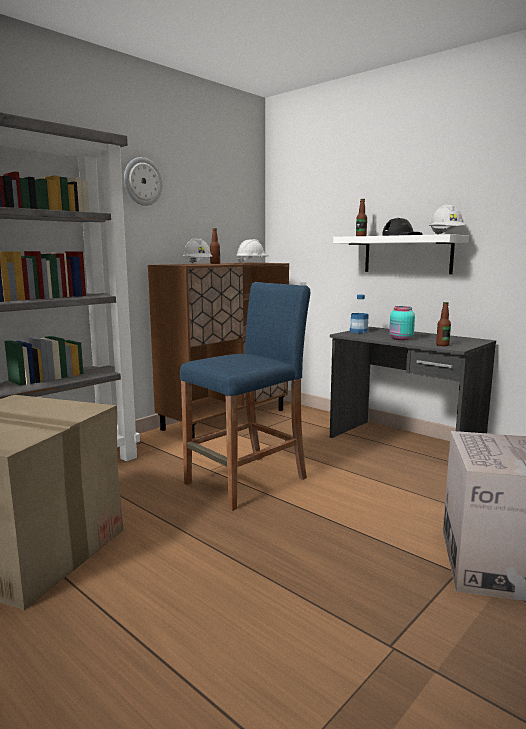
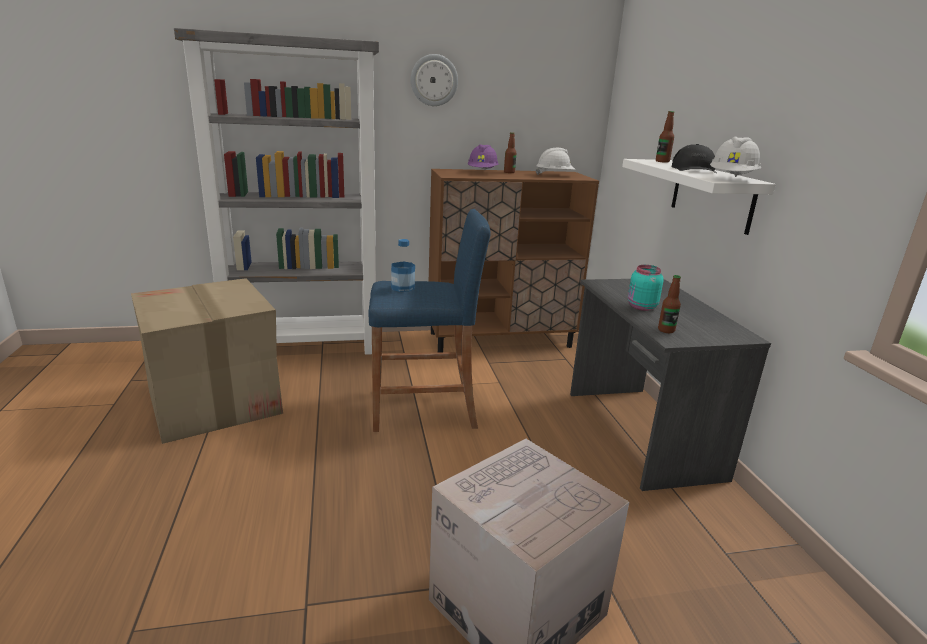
camera: 35 degrees right, 10 degrees up
white hard hat [183,238,212,264] -> purple hard hat [467,144,499,170]
bottle [350,294,369,333] -> bottle moved to [391,239,415,292]

